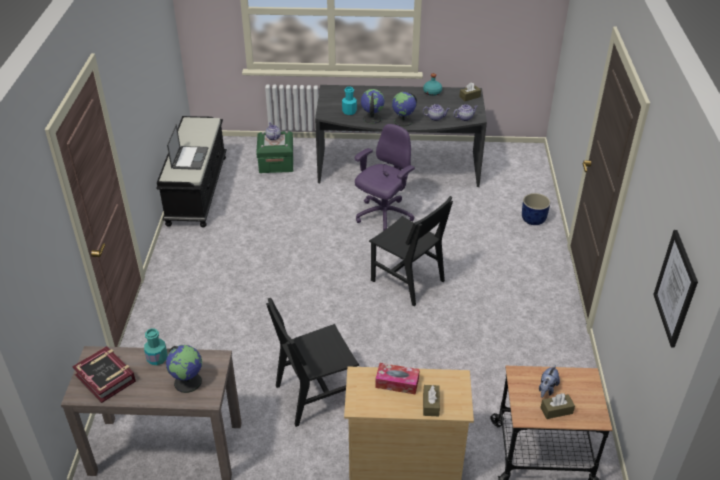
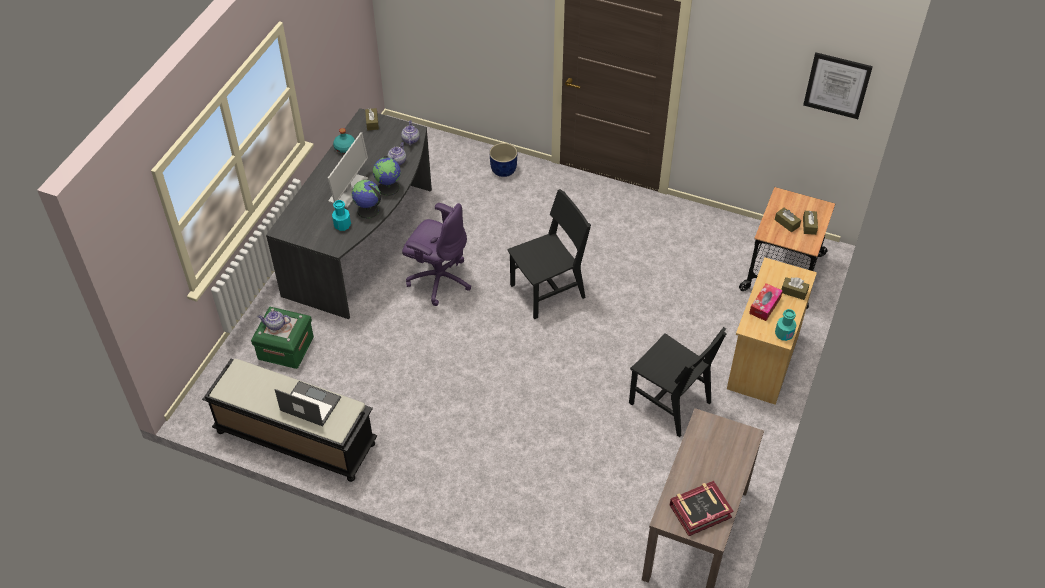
camera: 70 degrees left, 10 degrees up
turquoise bottle [144,328,167,366] -> turquoise bottle moved to [775,309,797,341]
globe [166,345,202,393] -> none
black chair [266,298,359,427] -> black chair turned 45 degrees counterclockwise [629,327,727,437]
purple office chair [355,124,415,231] -> purple office chair turned 150 degrees clockwise [402,203,471,306]
plush toy [539,365,560,398] -> brown tissue box [775,208,801,232]
none -> monitor [328,132,368,208]

